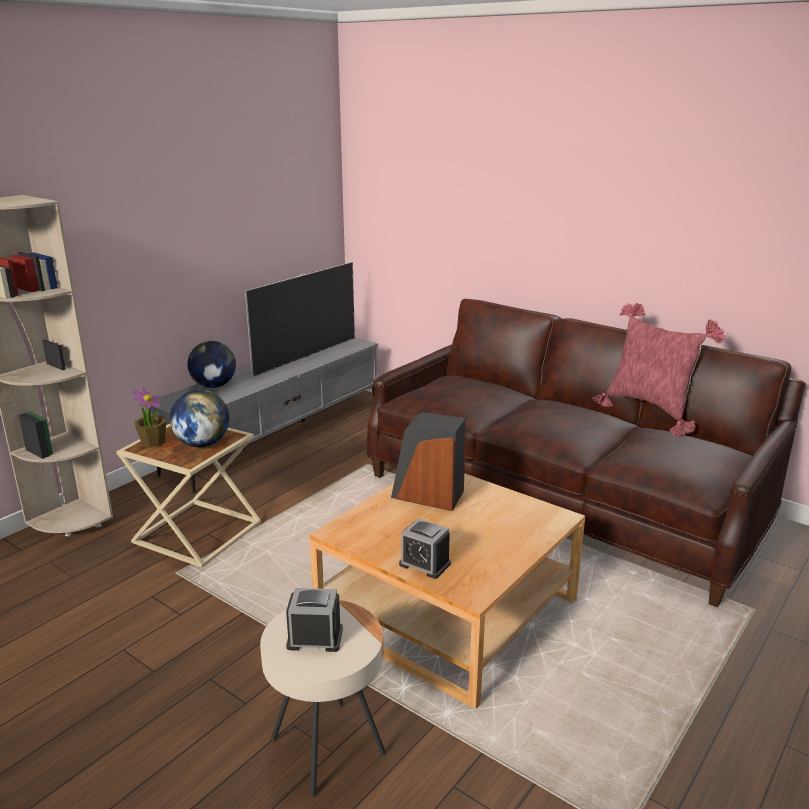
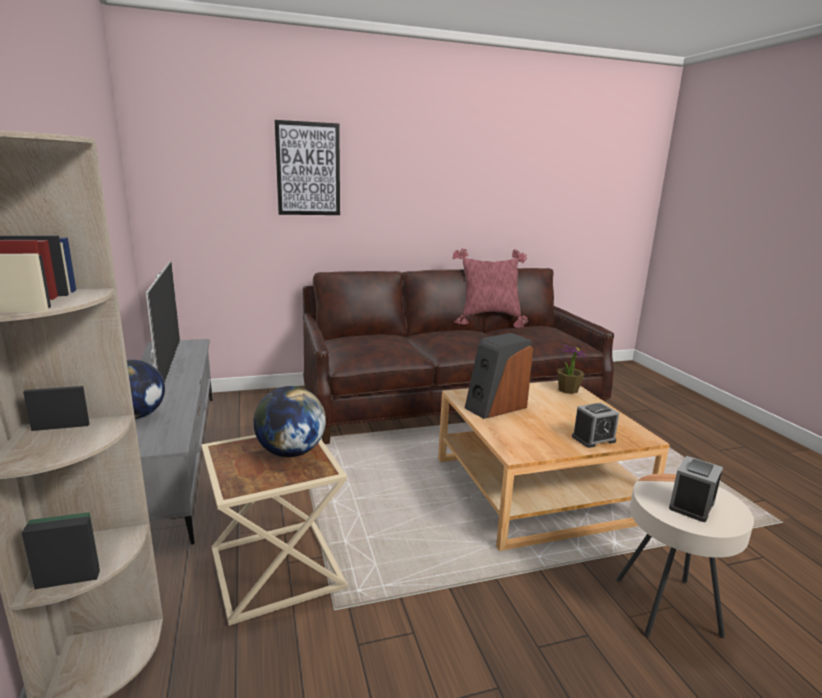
camera: 55 degrees left, 5 degrees down
potted plant [133,387,166,447] -> potted plant moved to [557,345,587,394]
none -> picture [275,120,340,215]

